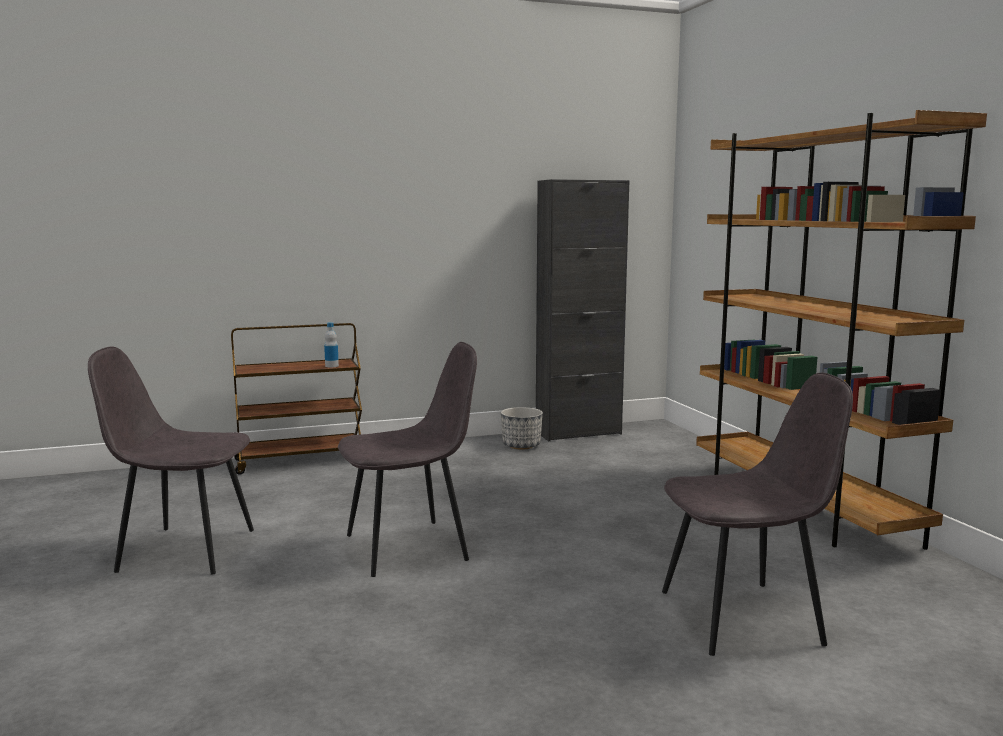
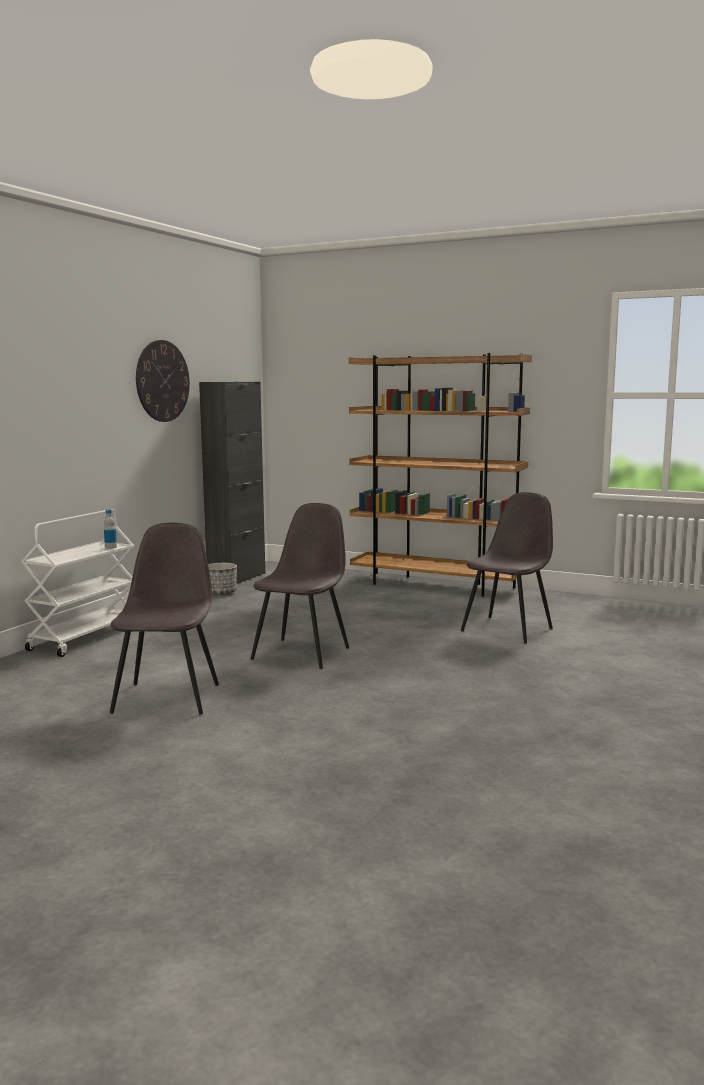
camera: 45 degrees left, 0 degrees up
grey chair [88,346,254,575] -> grey chair turned 135 degrees clockwise [110,523,219,715]
brown cart [231,323,362,475] -> white cart [21,509,134,657]
none -> wall clock [136,340,190,422]

